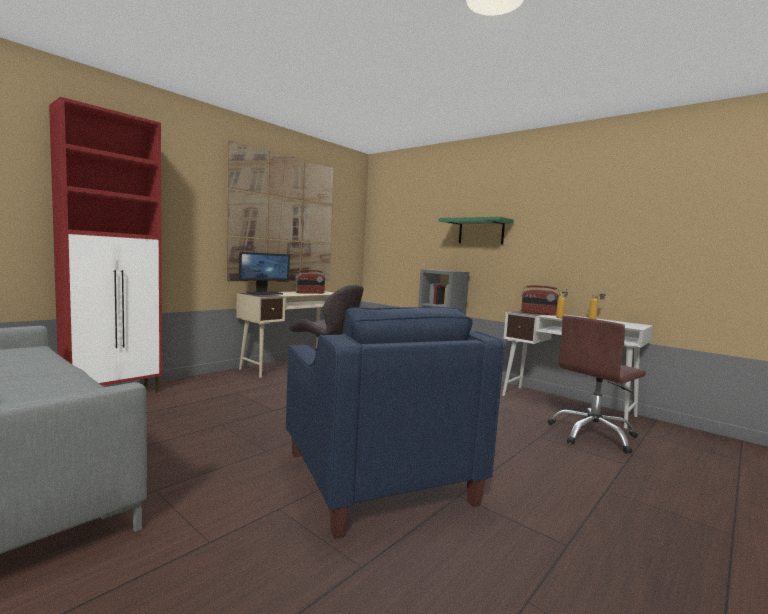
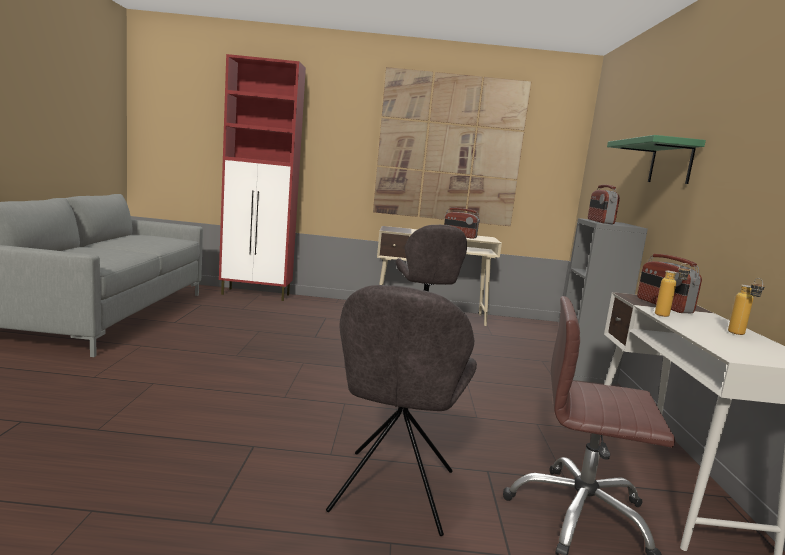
camera: 50 degrees right, 5 degrees up
monitor [239,252,290,295] -> none
blue armchair [286,307,505,539] -> none
none -> grey chair [326,285,477,536]
none -> radio [588,185,620,224]

